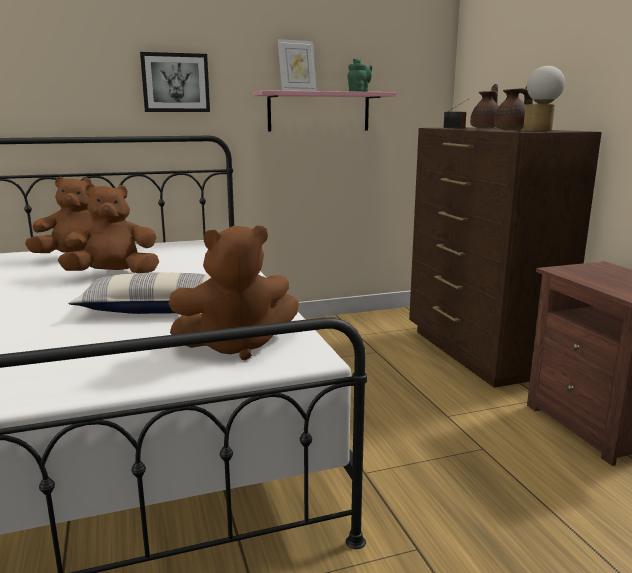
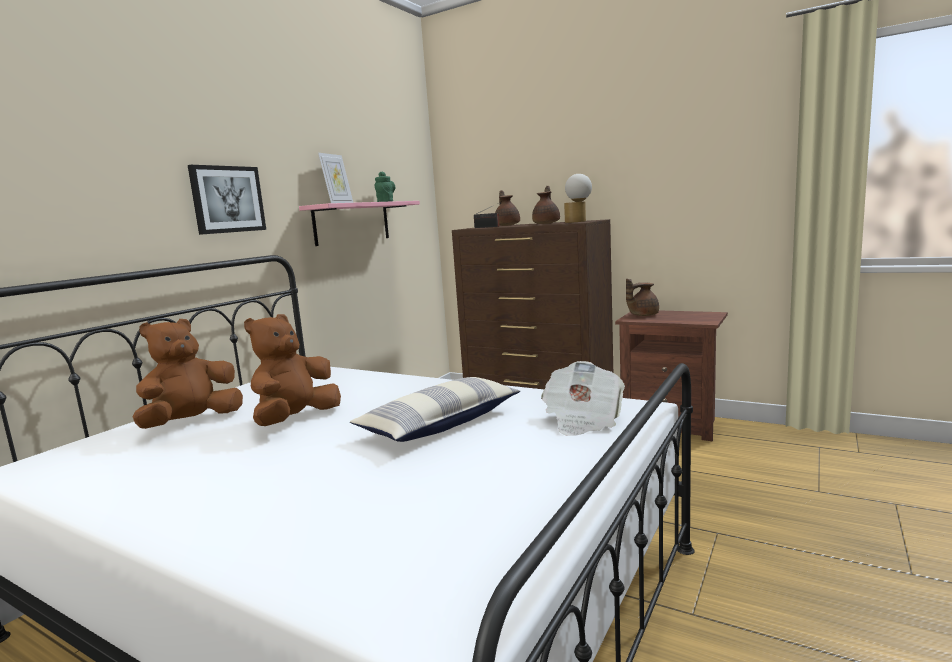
camera: 40 degrees left, 5 degrees down
brown plush toy [168,226,299,360] -> newspaper [541,361,625,436]
none -> brown teapot [626,279,659,316]

